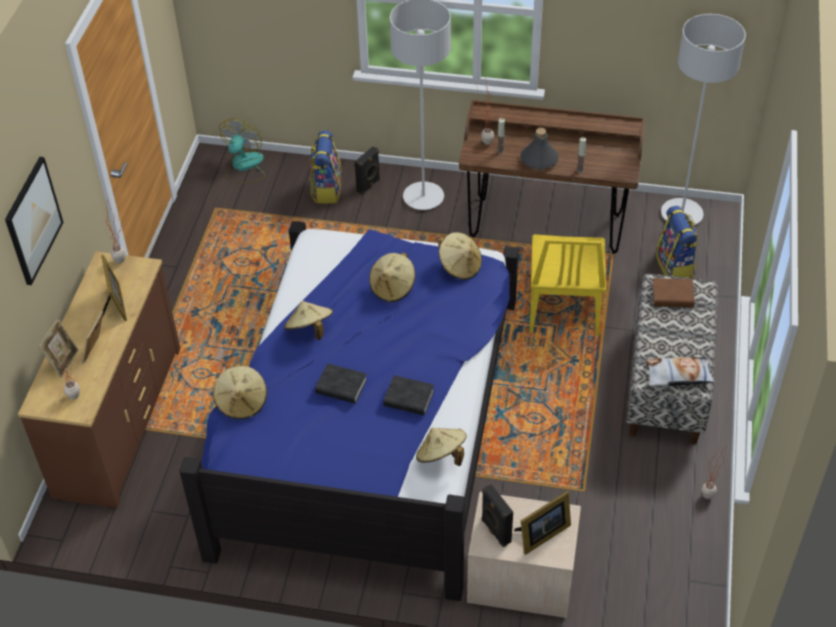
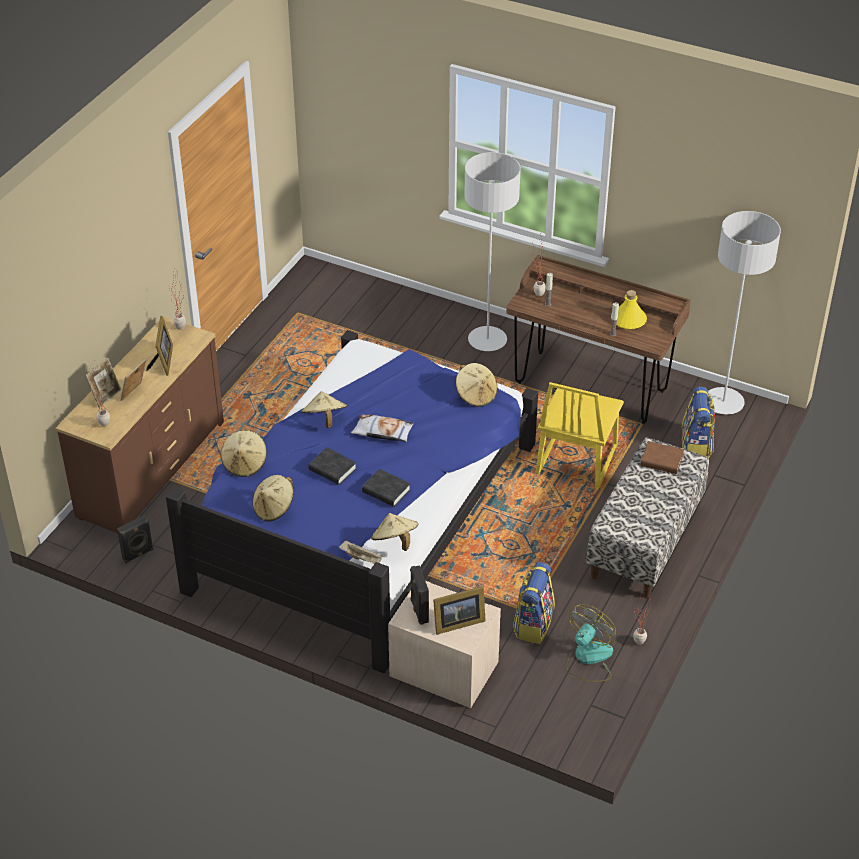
camera: 15 degrees right, 5 degrees down
picture [5,157,64,285] -> none
fan [219,118,266,183] -> fan moved to [566,604,616,682]
backpack [310,130,342,204] -> backpack moved to [513,562,555,644]
black speaker [355,146,380,195] -> black speaker moved to [117,515,154,563]
beige hat [369,252,415,302] -> beige hat moved to [252,475,294,522]
grey bottle [520,128,559,170] -> none
pillow [645,357,715,386] -> pillow moved to [351,414,414,442]
none -> beige tray [339,540,382,564]
none -> yellow bottle [611,290,647,330]

